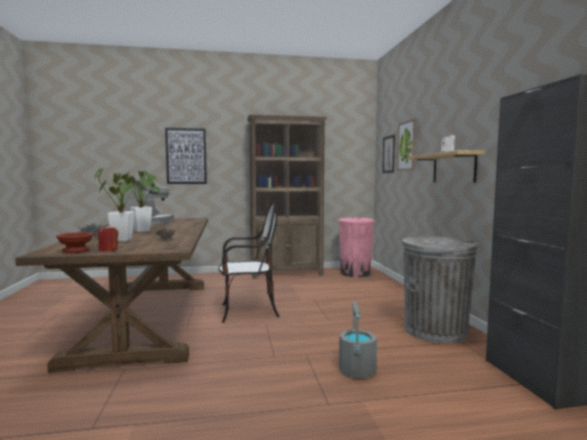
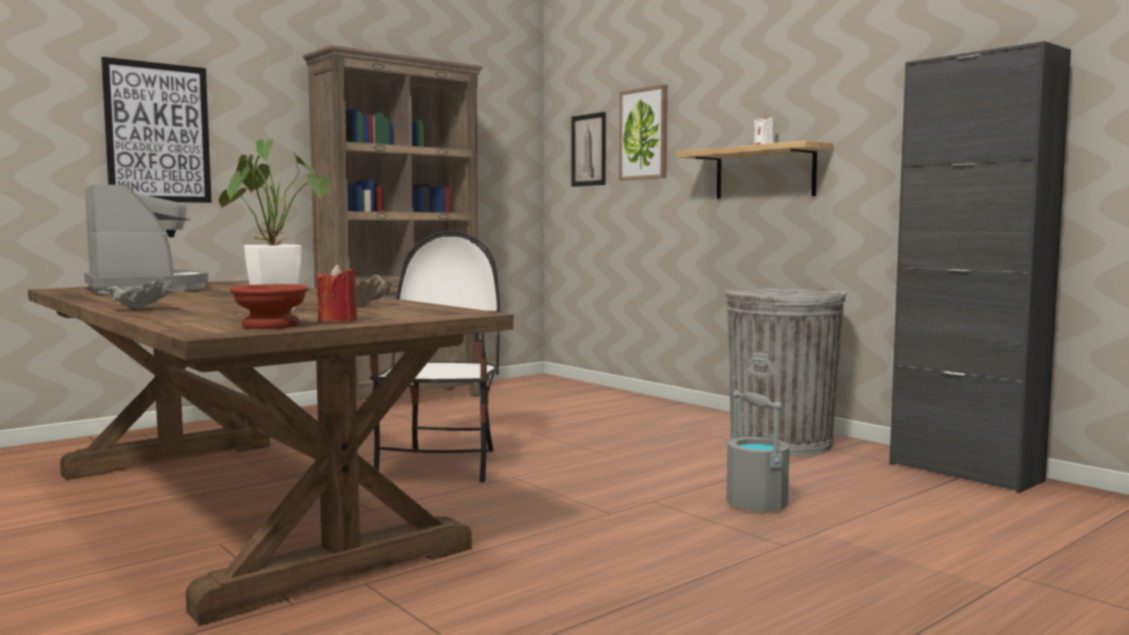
camera: 30 degrees left, 0 degrees up
potted plant [118,171,161,232] -> none
chair [218,201,279,322] -> chair turned 45 degrees counterclockwise [370,231,500,483]
pink trash can [338,218,375,278] -> none

